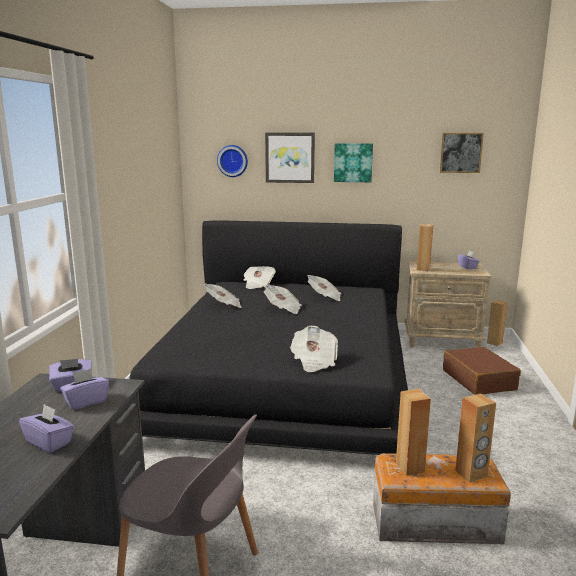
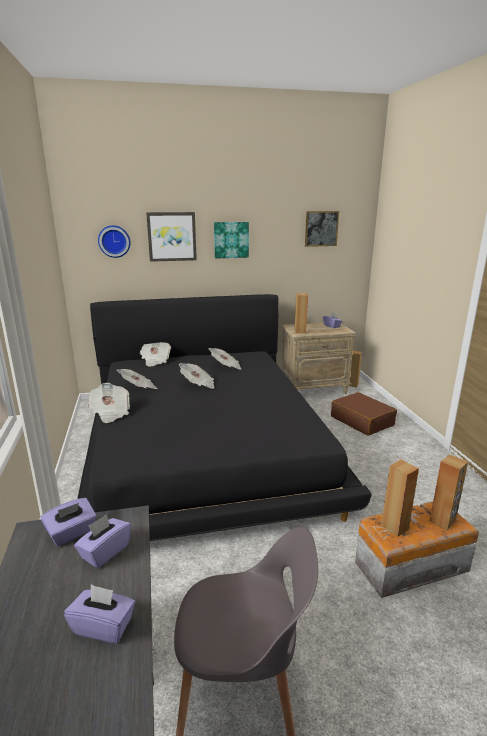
camera: 20 degrees left, 5 degrees up
newspaper [290,326,338,372] -> newspaper moved to [88,383,130,423]

